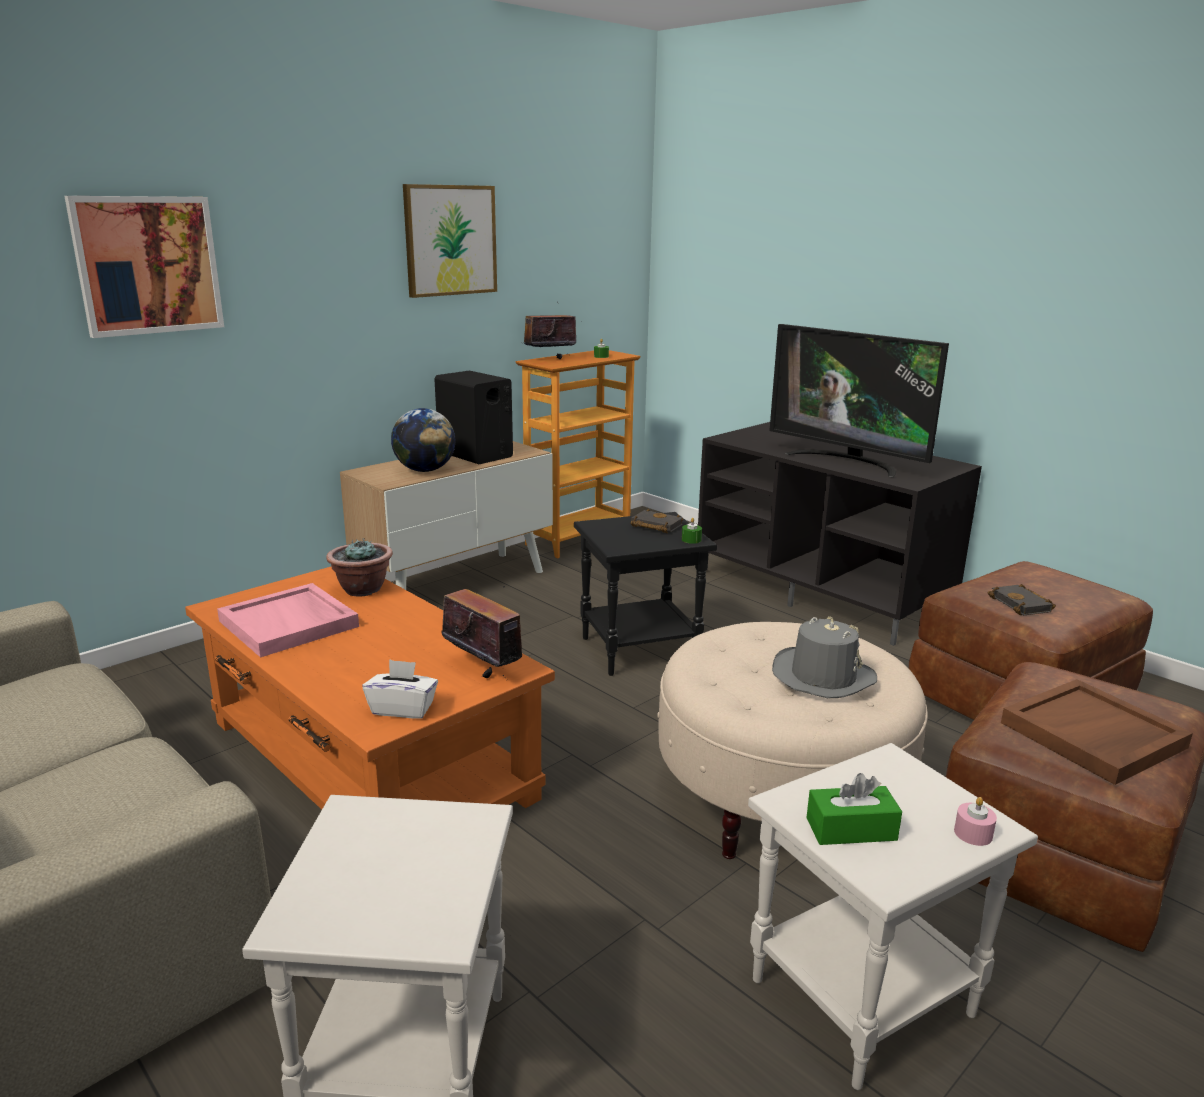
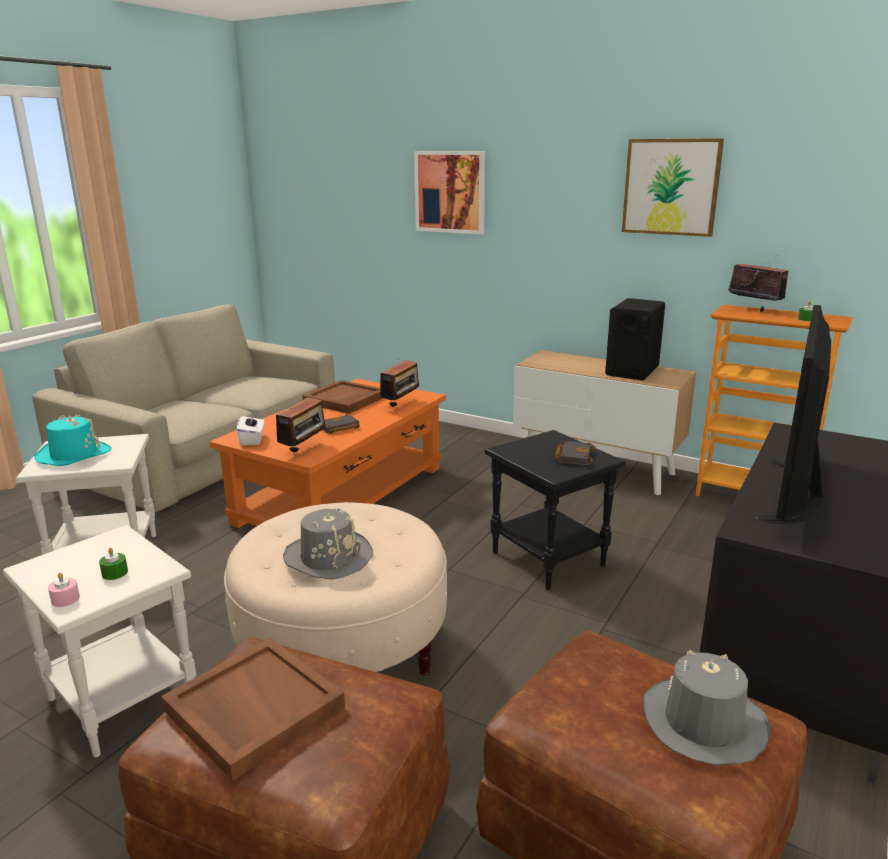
camera: 75 degrees right, 0 degrees up
pink tray [217,583,359,658] -> brown tray [302,380,383,414]
potted plant [326,538,393,597] -> radio [376,360,420,408]
globe [391,408,455,472] -> none
green candle [682,518,702,544] -> green candle moved to [99,547,128,580]
green tissue box [806,773,902,845] -> none
black book [988,584,1056,615] -> black book moved to [323,414,360,434]
none -> turquoise hat [34,414,112,466]
none -> grey hat [643,650,771,765]

